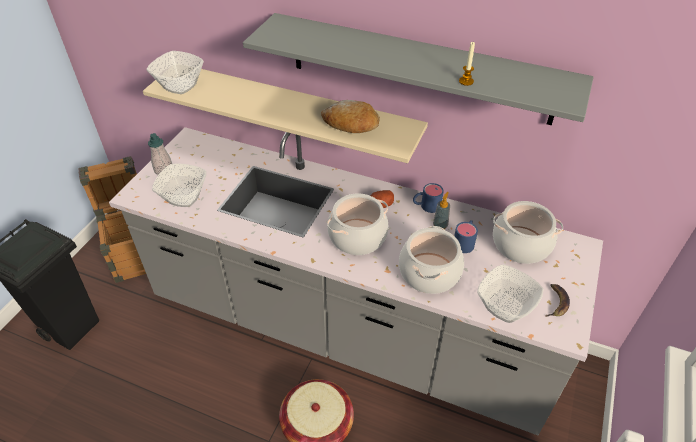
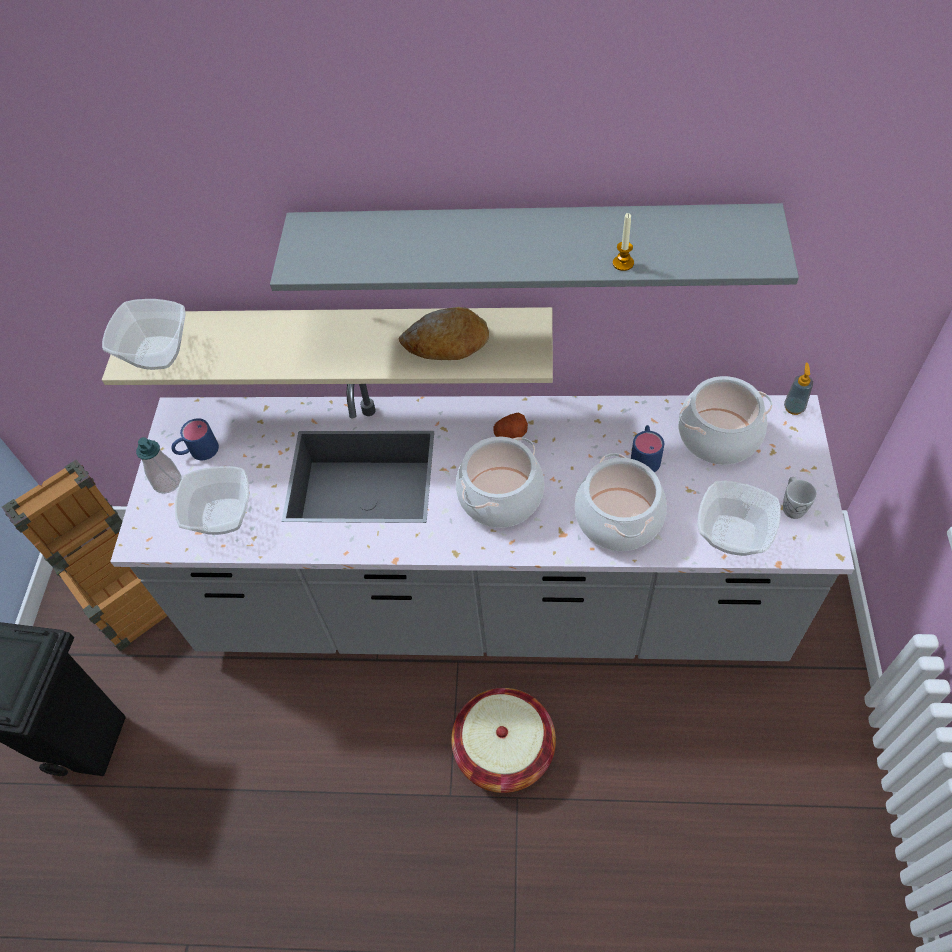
camera: 15 degrees left, 10 degrees up
blue mug [413,183,444,213] -> blue mug moved to [171,418,219,460]
soap dispenser [433,192,450,229] -> soap dispenser moved to [784,363,813,415]
banana [545,284,570,317] -> white mug [783,477,817,519]

